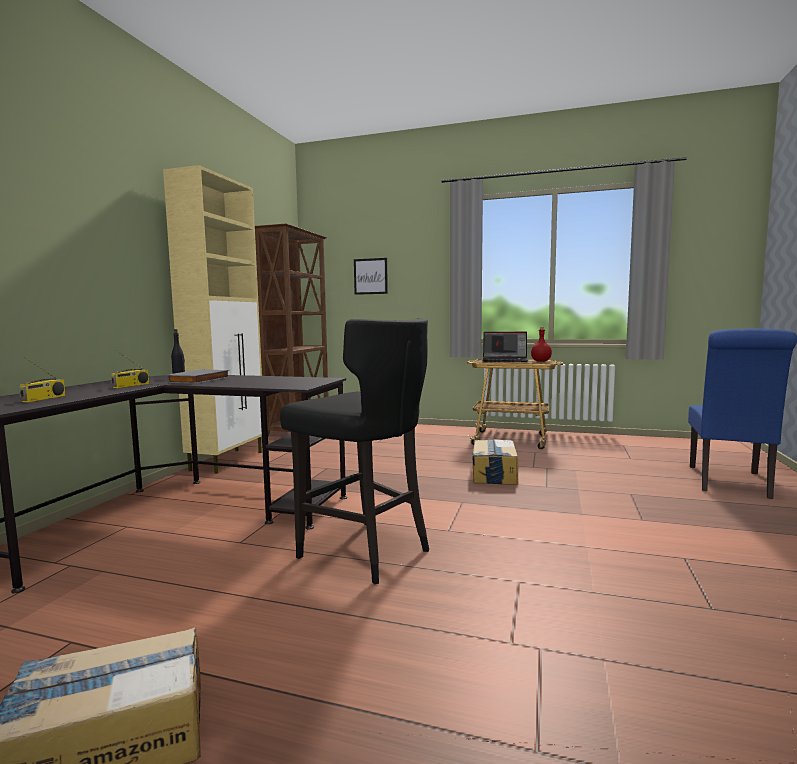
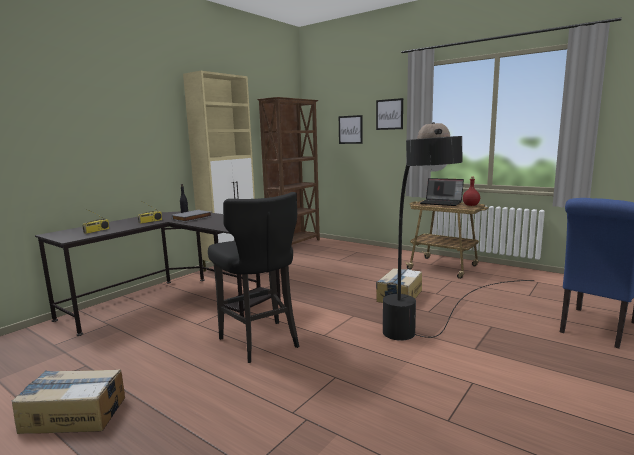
camera: 20 degrees right, 5 degrees up
none -> picture [376,98,403,130]
none -> black floor lamp [383,122,534,341]

